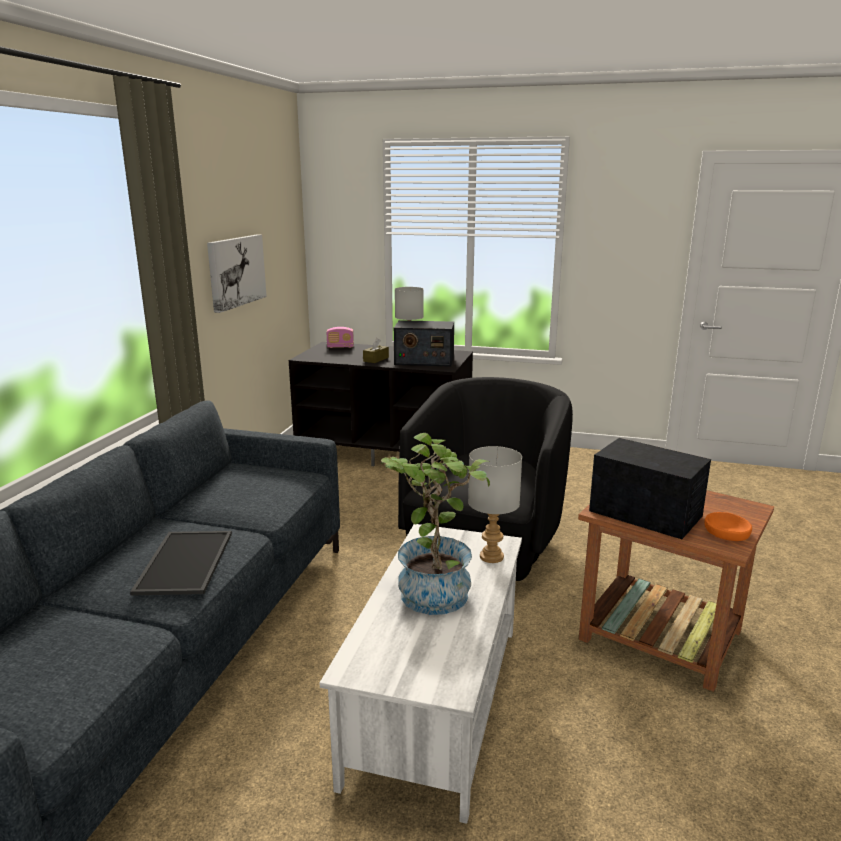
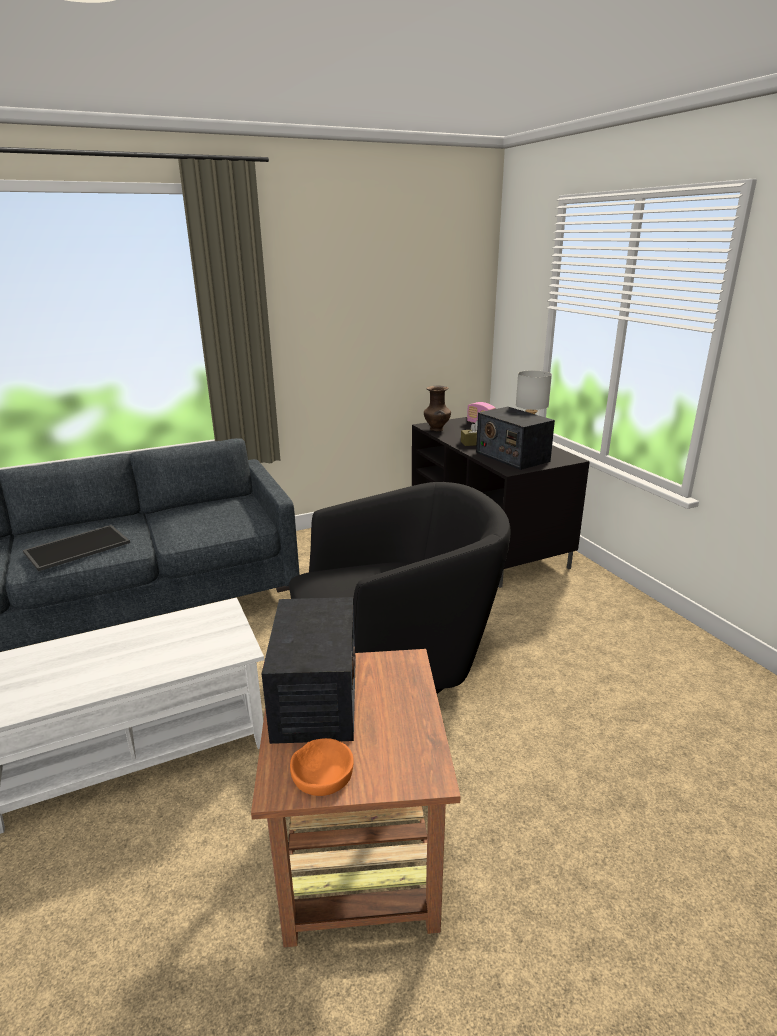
camera: 50 degrees right, 5 degrees up
picture [207,235,267,313] -> none
potted plant [381,433,490,615] -> none
grey table lamp [468,446,522,563] -> none
none -> brown vase [424,385,451,431]

